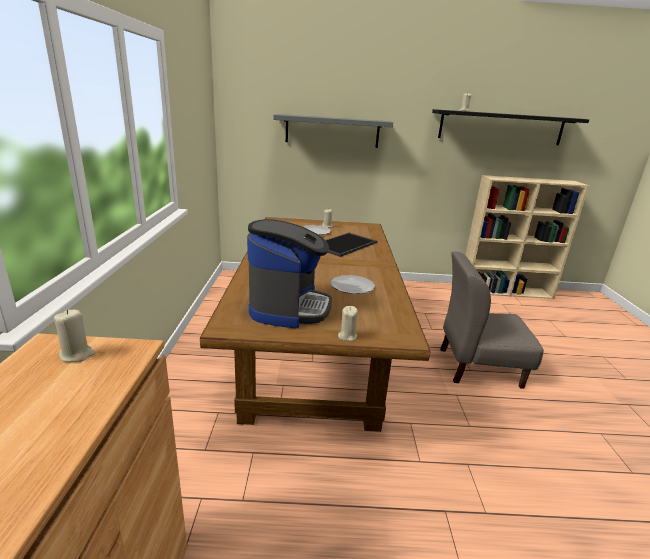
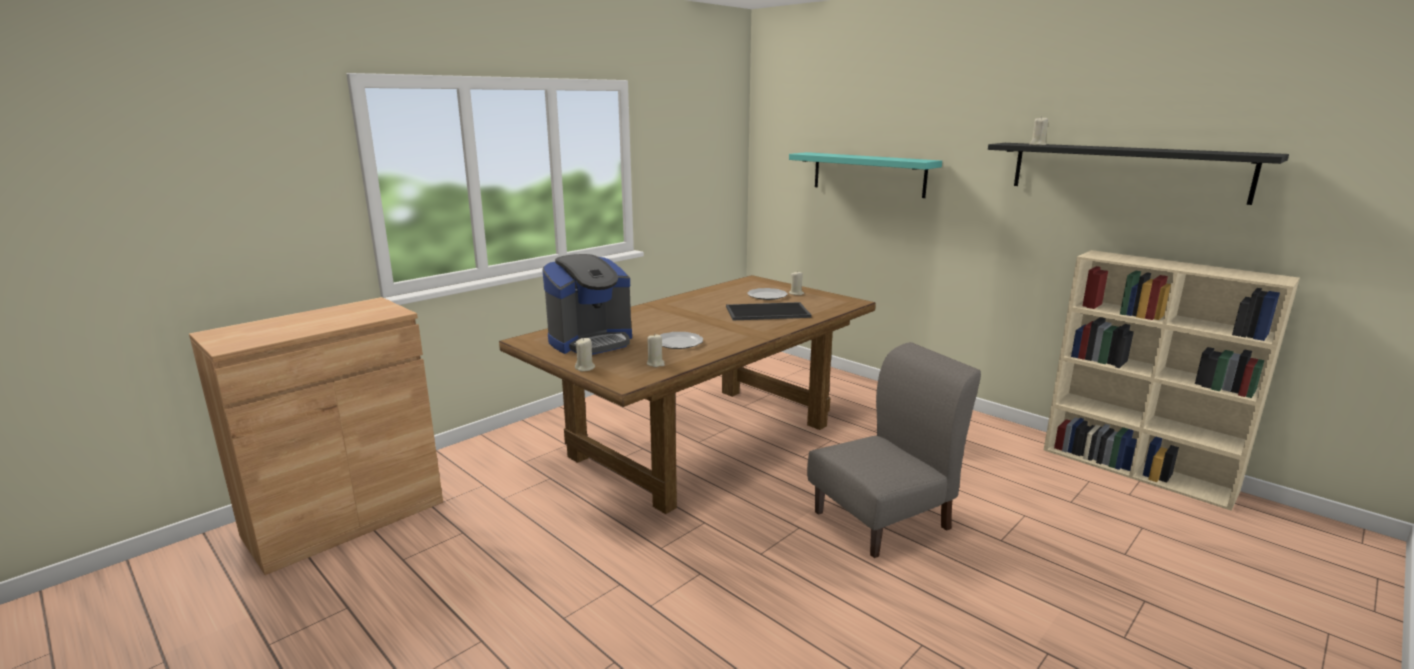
camera: 45 degrees right, 5 degrees down
beige candle [54,310,95,362] -> beige candle moved to [647,335,665,367]
grey shelf [273,114,393,148] -> turquoise shelf [789,152,942,198]
grey chair [440,251,544,389] -> grey chair turned 105 degrees clockwise [807,342,981,558]

